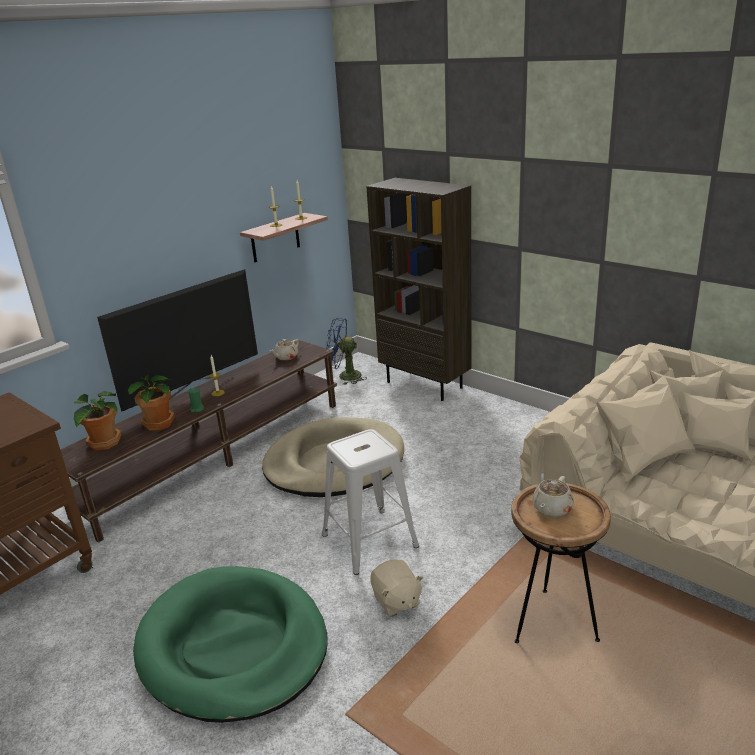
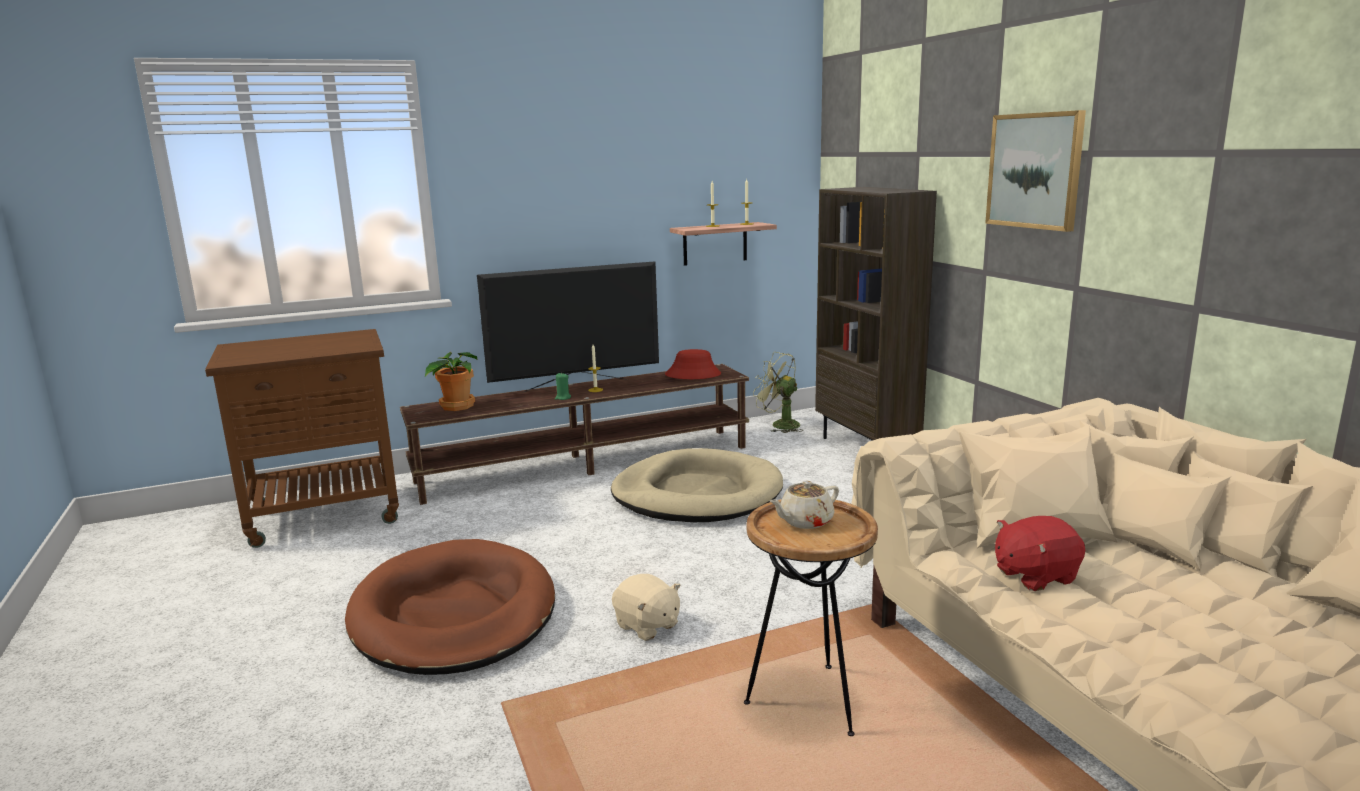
camera: 25 degrees right, 10 degrees down
potted plant [128,375,175,431] -> none
green dog bed [133,566,328,723] -> brown dog bed [345,539,555,675]
beige teapot [270,339,299,360] -> red hat [665,349,721,379]
white stool [322,429,419,575] -> none
blue fan [326,318,366,385] -> green fan [753,352,802,433]
beige plush toy [370,560,424,617] -> beige plush toy turned 45 degrees counterclockwise [612,574,681,641]
none -> picture [985,110,1086,232]
none -> red plush toy [995,516,1085,591]

